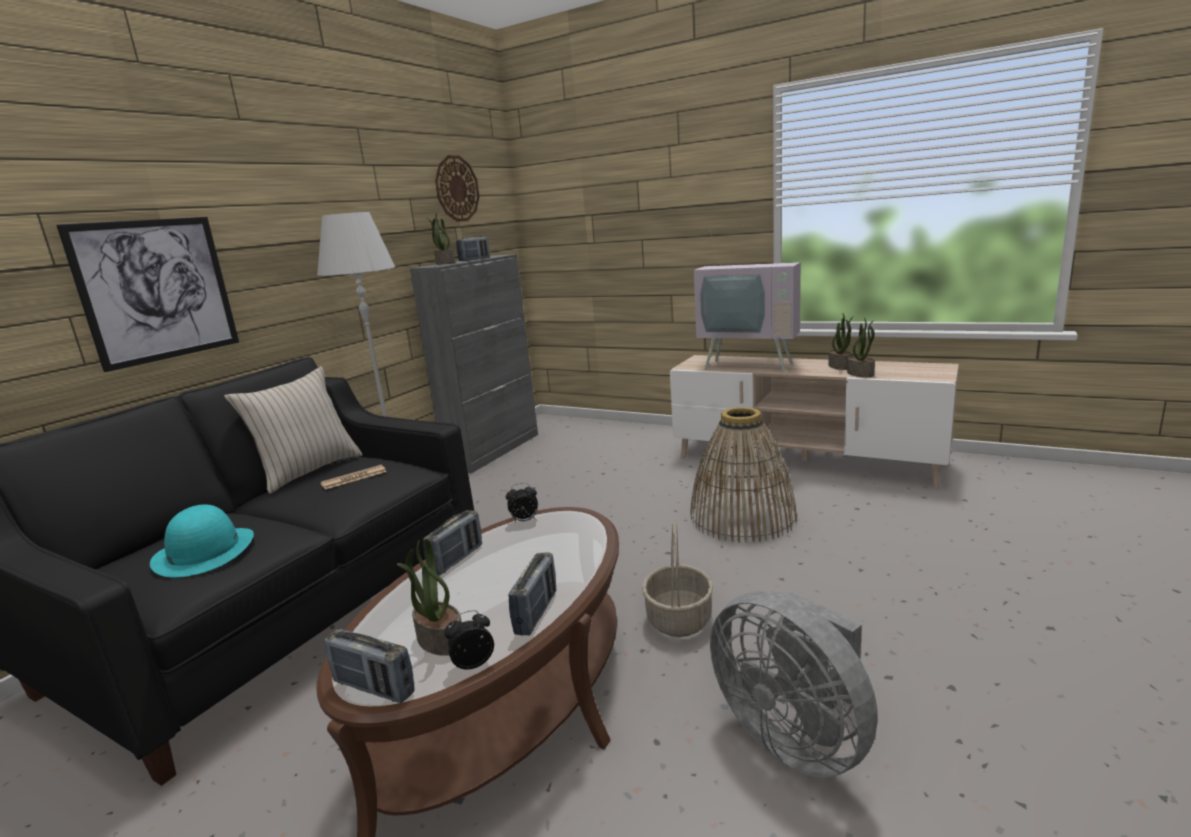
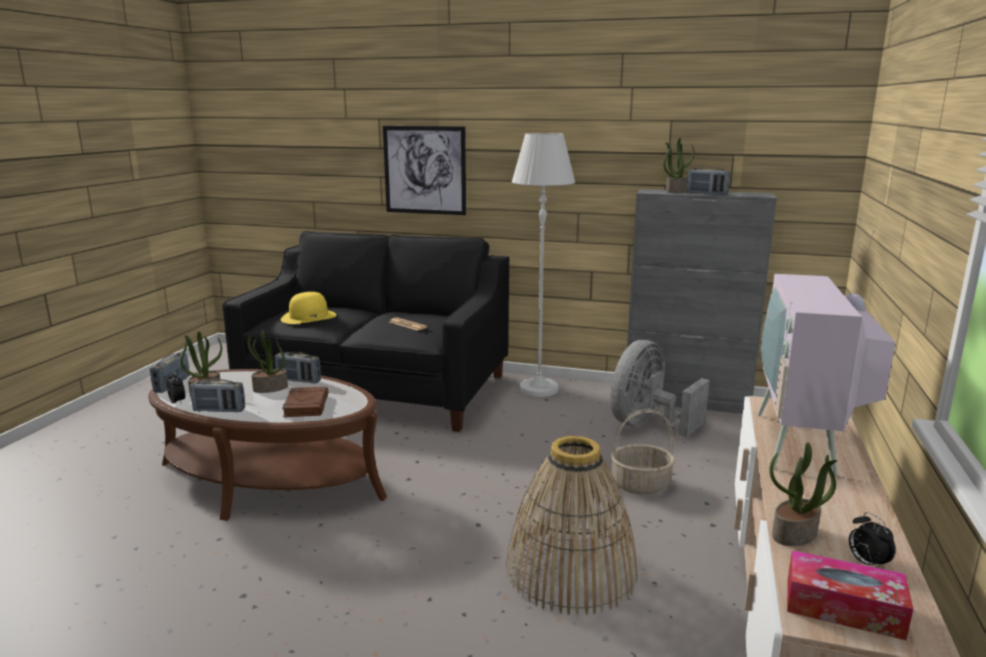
camera: 75 degrees right, 0 degrees up
turquoise hat [150,504,254,577] -> yellow hat [281,292,337,324]
beige pillow [224,367,363,494] -> none
wall clock [435,155,479,222] -> none
alarm clock [506,483,538,522] -> alarm clock moved to [849,512,896,568]
basket [642,522,713,637] -> basket moved to [611,409,675,494]
grey fan [710,591,878,778] -> grey fan moved to [610,340,710,437]
potted plant [828,314,854,370] -> potted plant moved to [248,330,288,393]
none -> brown book [282,387,328,417]
none -> tissue box [787,550,913,641]

